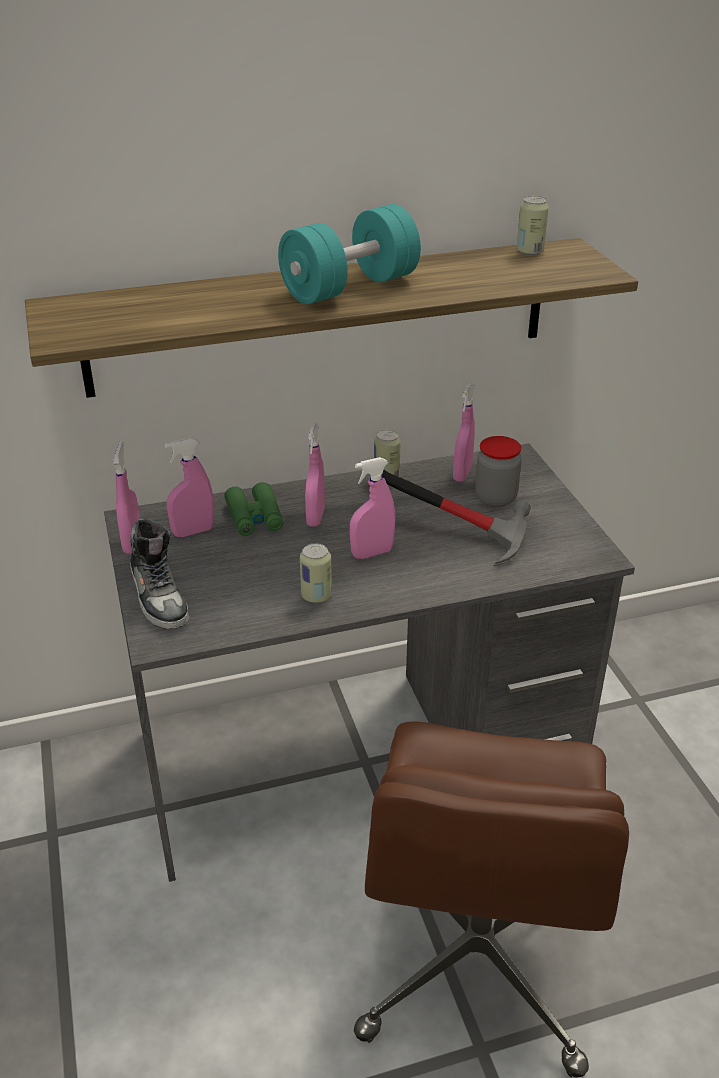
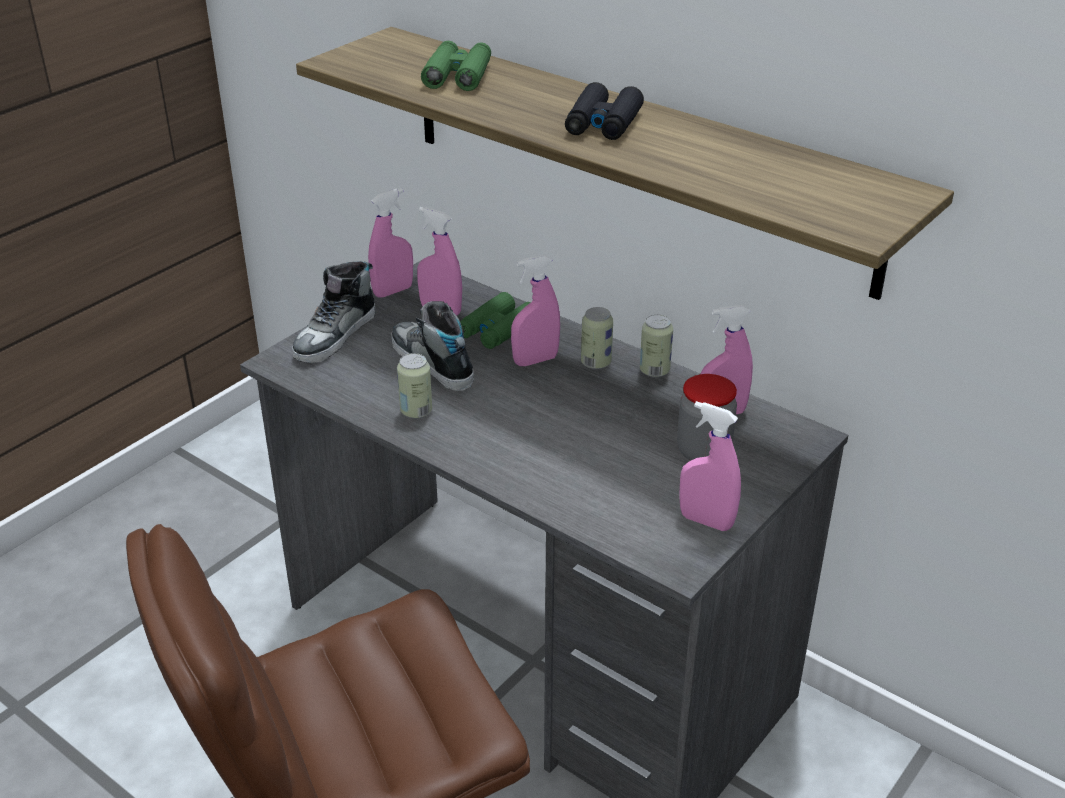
camera: 55 degrees right, 0 degrees up
turquoise dumbbell [278,204,421,304] -> black binoculars [565,82,644,140]
pink spray bottle [350,457,395,559] -> pink spray bottle moved to [679,401,741,531]
hammer [382,469,531,566] -> none
can [517,196,549,256] -> can moved to [581,307,613,370]
none -> shoe [391,301,474,391]
none -> green binoculars [421,41,491,91]

